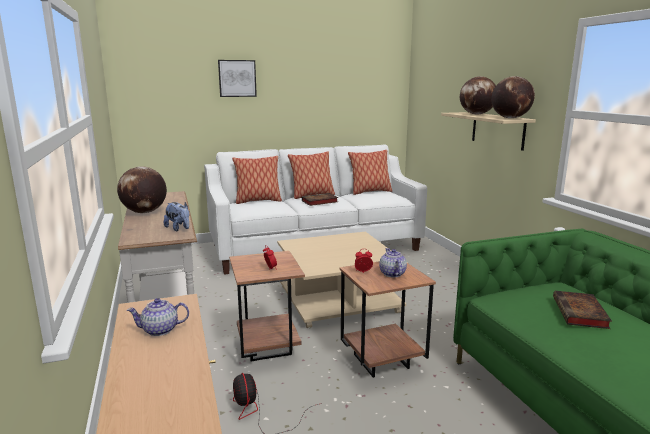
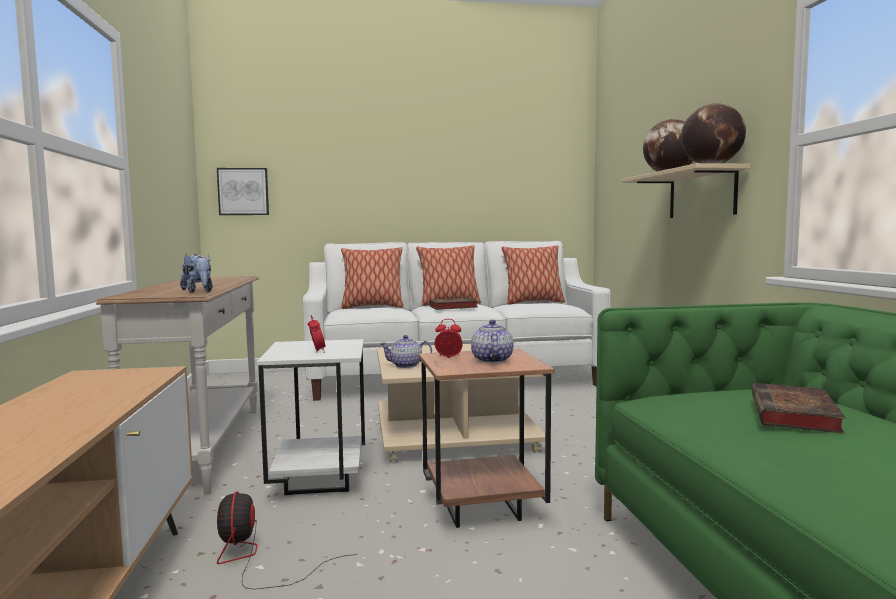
camera: 10 degrees right, 10 degrees down
globe [117,166,167,213] -> none
teapot [127,298,189,336] -> teapot moved to [379,335,432,368]
picture [218,60,257,97] -> picture moved to [217,168,269,215]
brown side table [229,251,305,361] -> white side table [257,339,365,495]

